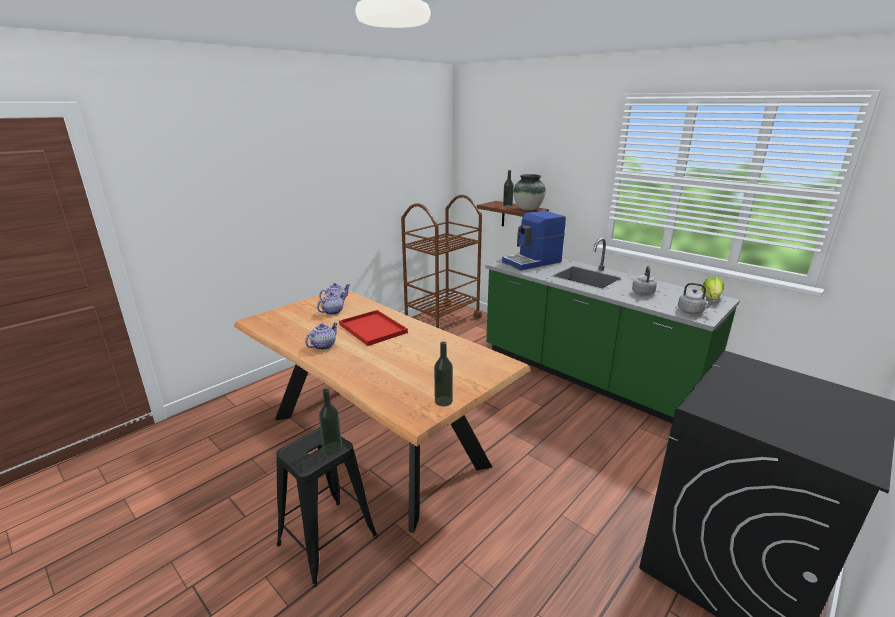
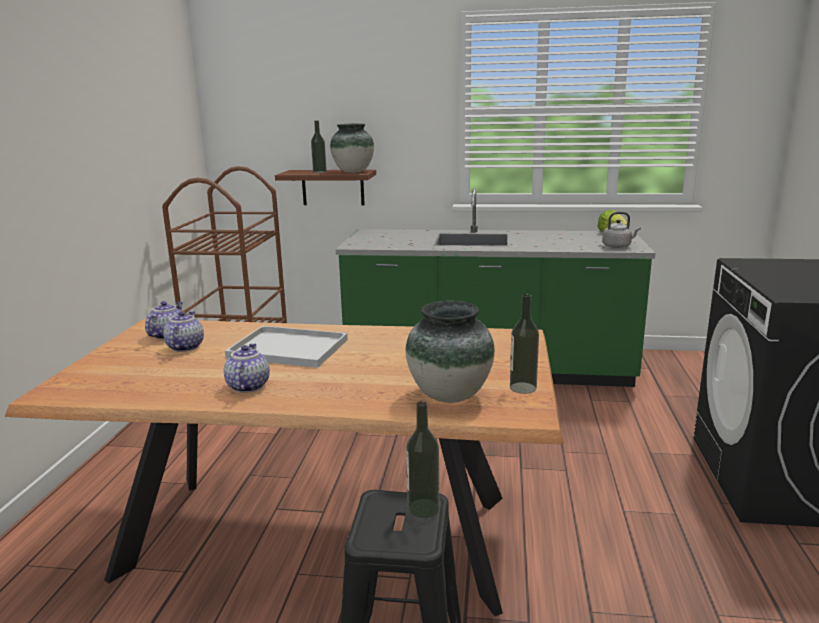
camera: 35 degrees left, 5 degrees down
red tray [339,310,408,346] -> white tray [225,326,348,368]
coffee machine [502,211,566,271] -> none
grey kettle [632,266,657,295] -> none
none -> vase [406,300,495,403]

